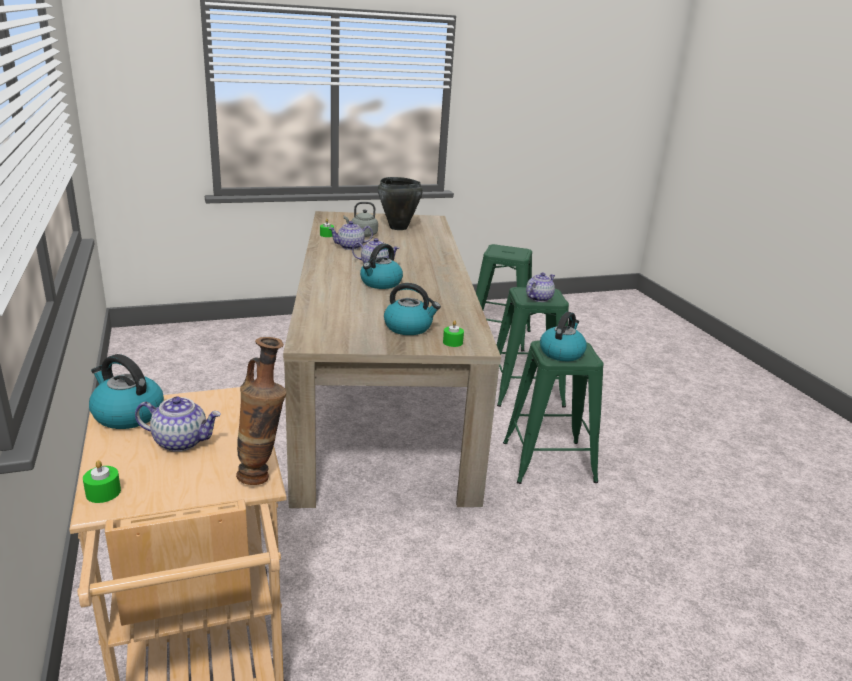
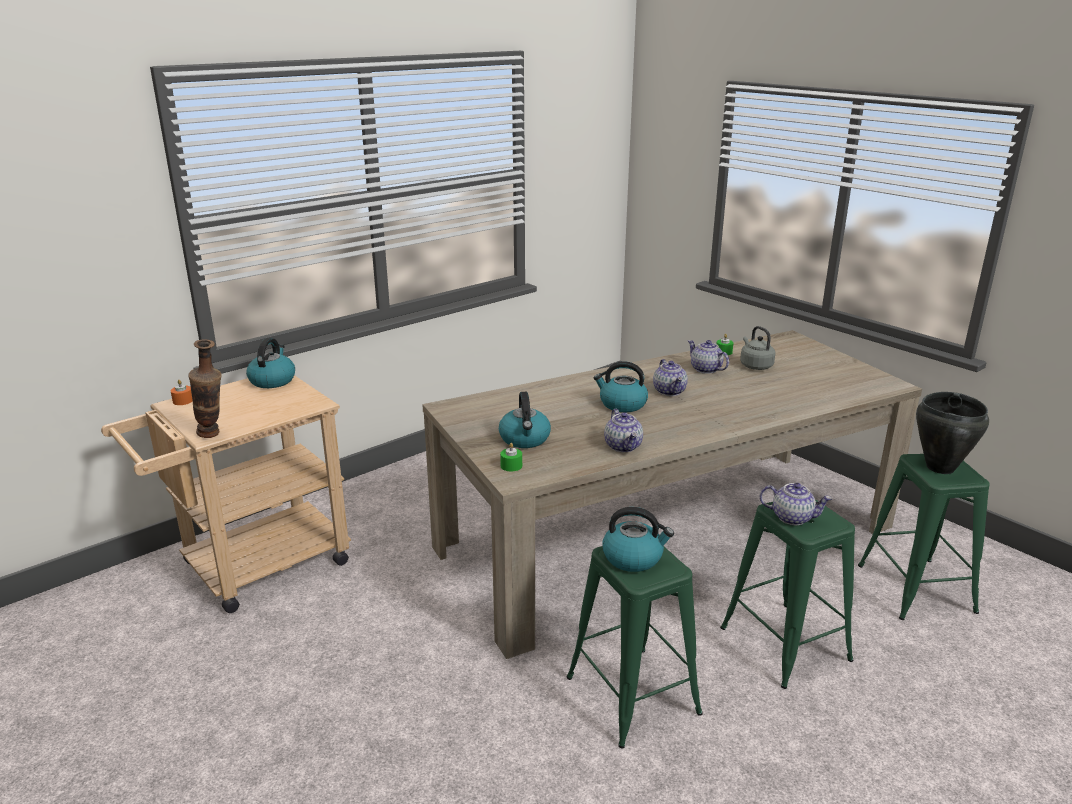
camera: 70 degrees right, 0 degrees up
green candle [83,460,121,503] -> orange candle [171,380,193,405]
teapot [135,397,221,452] -> teapot moved to [604,409,643,452]
black cooking pot [378,177,423,230] -> black cooking pot moved to [916,392,989,474]

